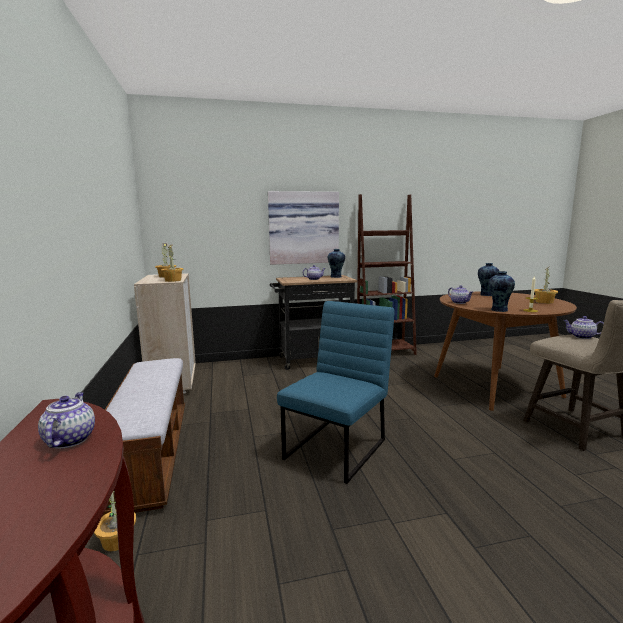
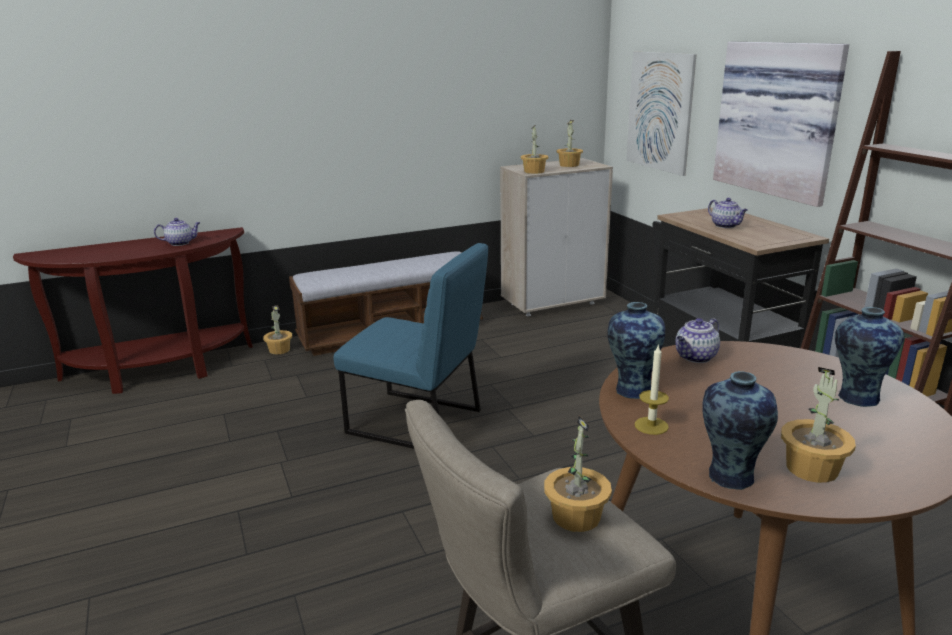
camera: 80 degrees right, 10 degrees up
vase [328,249,345,278] -> vase moved to [702,371,778,490]
teapot [563,316,604,339] -> potted plant [544,416,612,532]
none -> picture [626,52,697,176]

